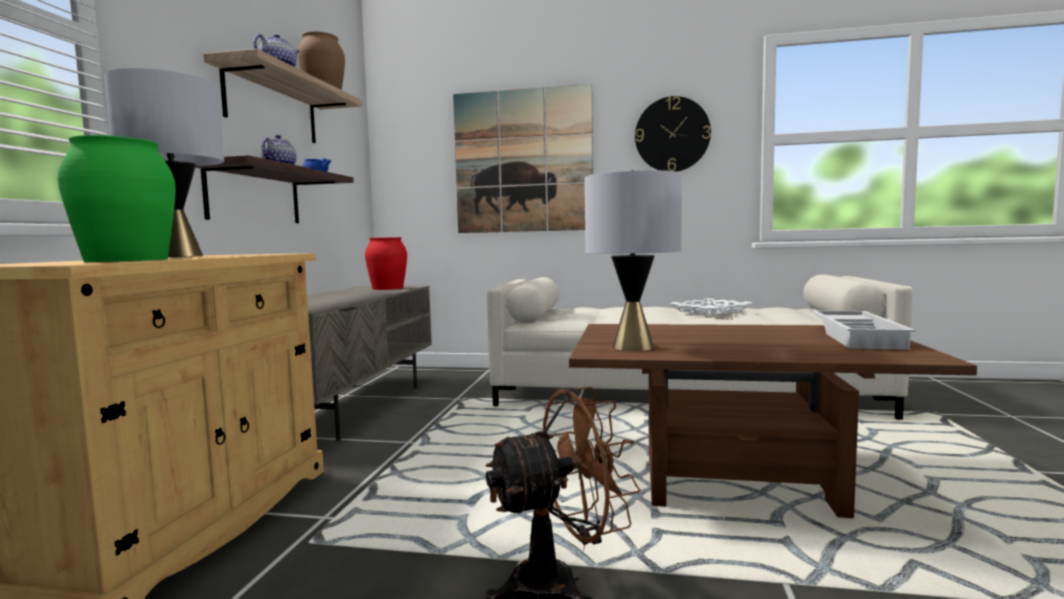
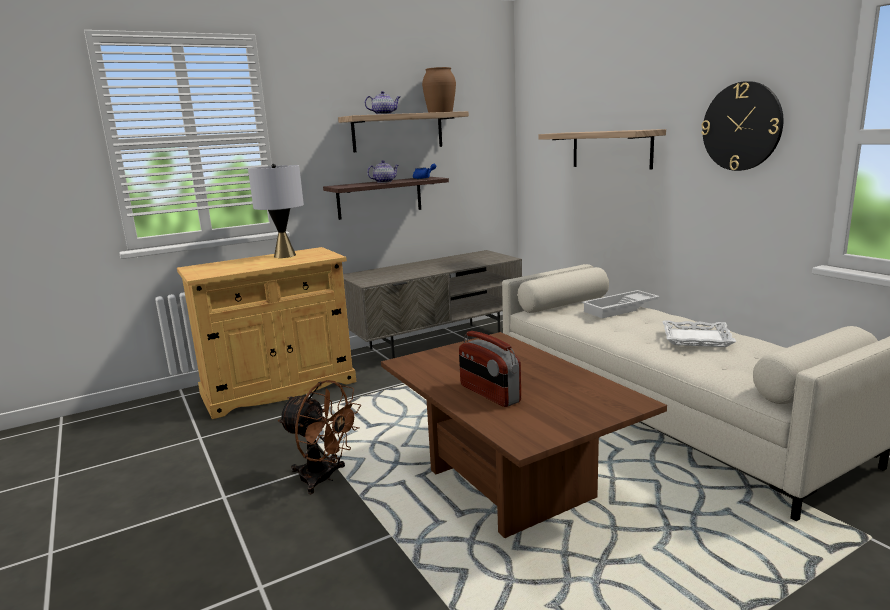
camera: 50 degrees right, 10 degrees up
green vase [58,135,176,262] -> none
red vase [365,237,407,290] -> none
picture [453,84,593,233] -> shelf [539,129,666,170]
grey table lamp [585,170,682,351] -> none
white tray [812,311,916,350] -> white tray moved to [582,290,660,319]
none -> radio [459,331,521,407]

